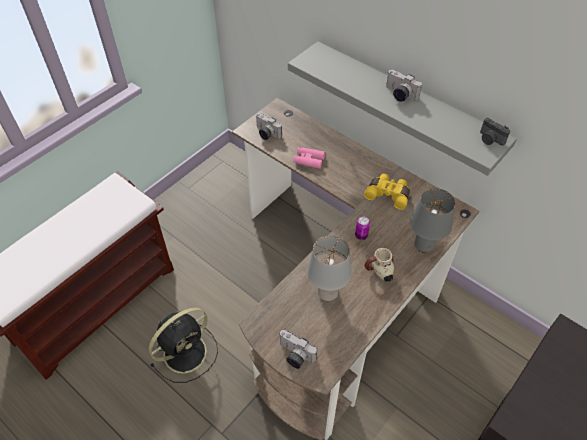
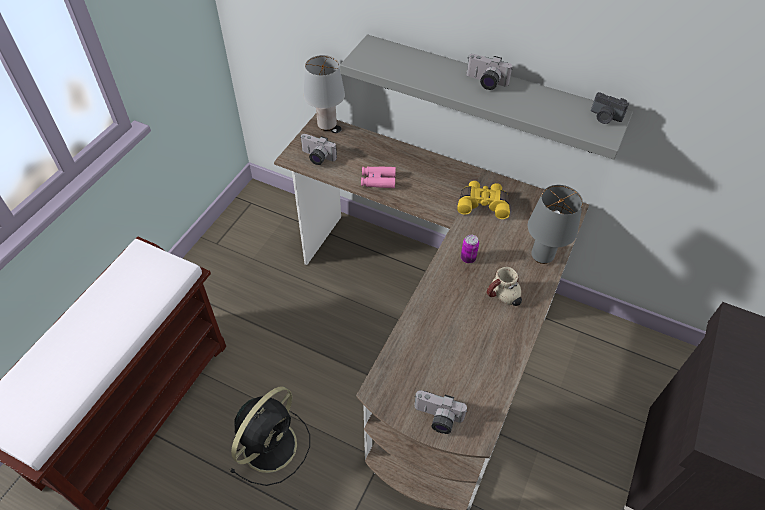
camera: 15 degrees left, 0 degrees up
grey table lamp [307,235,352,301] -> grey table lamp moved to [304,55,345,131]

